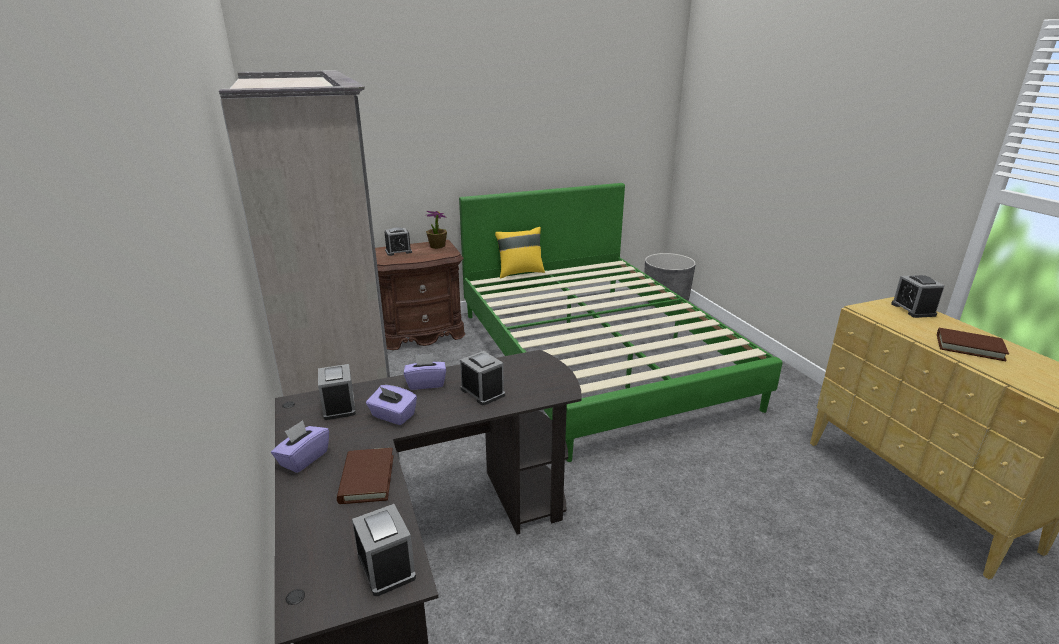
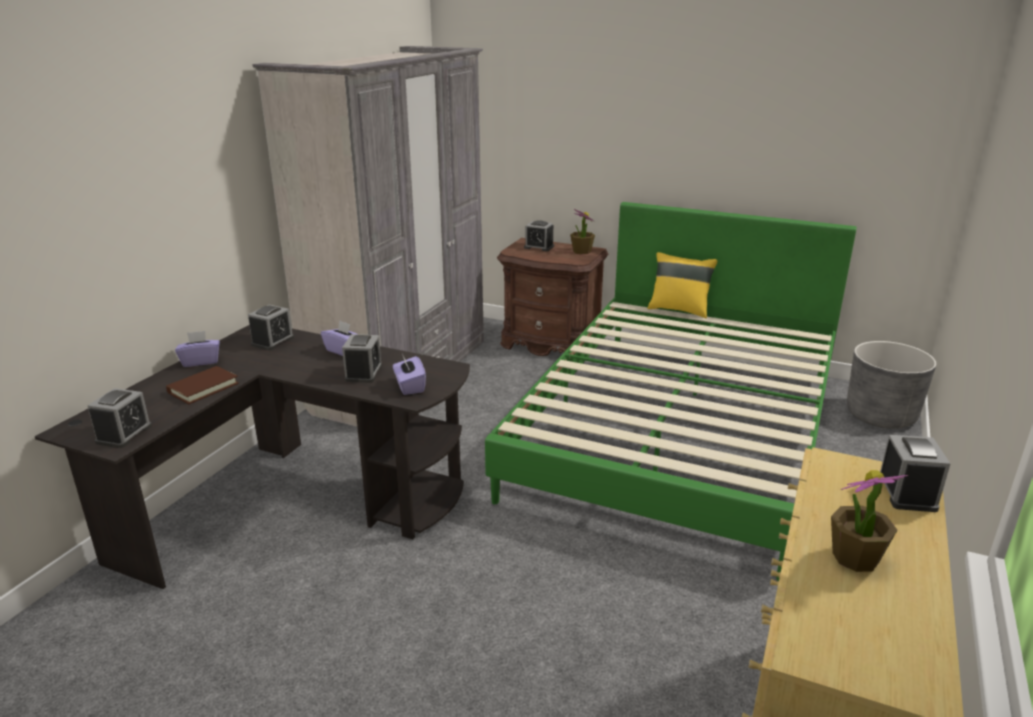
camera: 45 degrees right, 0 degrees up
purple tissue box [366,385,417,425] -> purple tissue box moved to [393,356,426,395]
alarm clock [891,275,945,318] -> alarm clock turned 150 degrees clockwise [880,435,950,512]
brown book [937,328,1009,361] -> potted plant [831,470,908,572]

